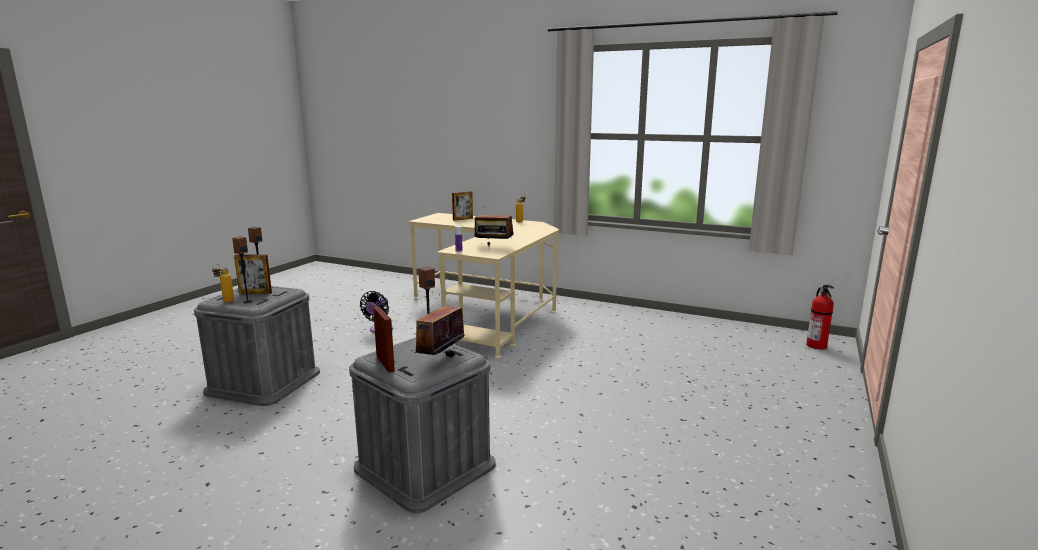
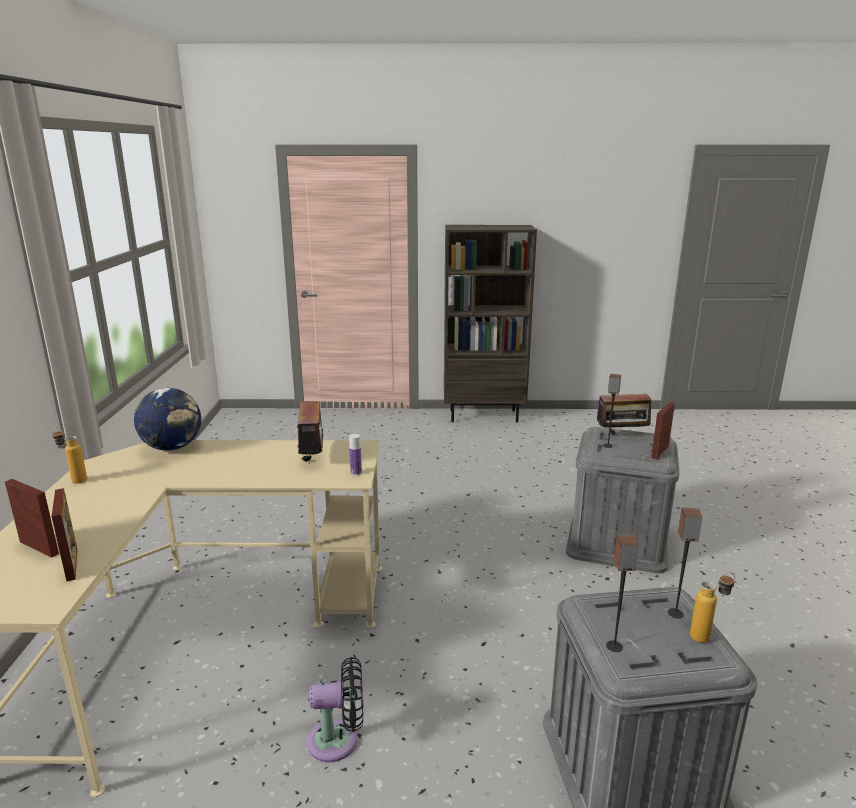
camera: 115 degrees left, 5 degrees up
picture frame [234,255,272,294] -> picture frame moved to [52,488,77,581]
fire extinguisher [806,285,834,349] -> none
none -> globe [134,388,201,451]
none -> brown bookcase [444,225,537,422]

